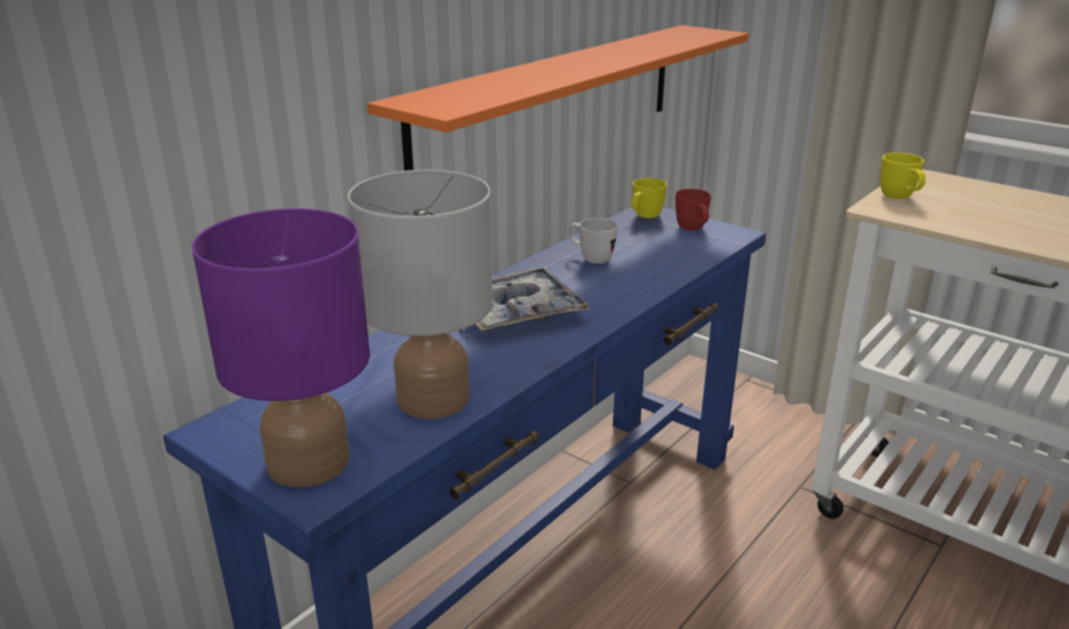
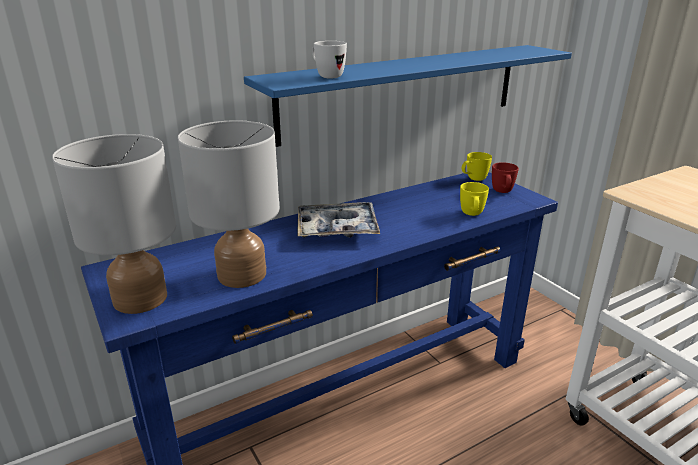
camera: 20 degrees right, 0 degrees up
purple table lamp [192,208,370,487] -> grey table lamp [52,134,176,314]
orange shelf [367,25,749,171] -> blue shelf [244,45,572,147]
white mug [567,218,618,264] -> white mug moved to [312,41,347,78]
yellow mug [881,153,925,199] -> yellow mug moved to [460,182,489,216]

